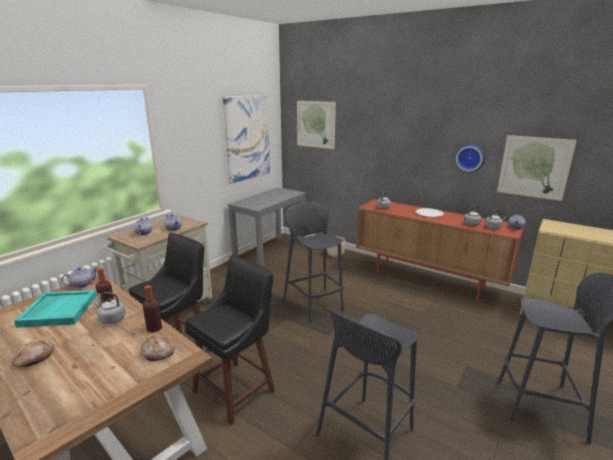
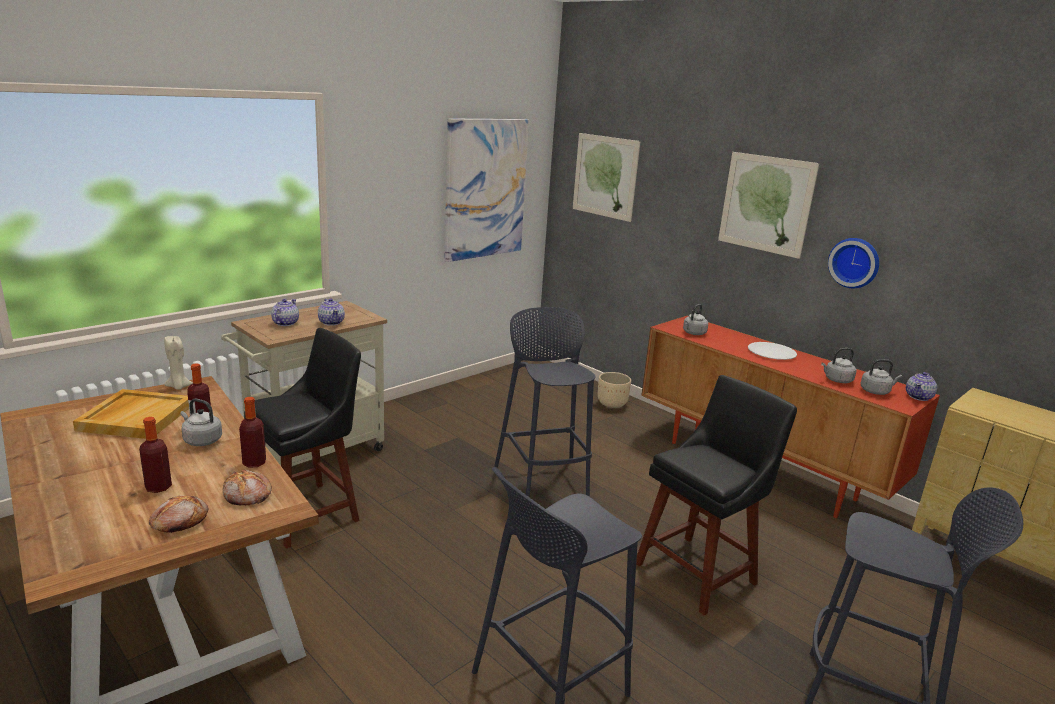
camera: 10 degrees right, 0 degrees up
bread [12,340,54,367] -> bread moved to [149,495,208,533]
turquoise tray [14,290,97,328] -> beige tray [73,389,189,439]
teapot [61,267,98,288] -> beige candle [164,336,193,390]
black chair [185,255,275,425] -> black chair moved to [636,375,797,616]
grey console table [228,187,306,267] -> none
picture [497,135,577,201] -> picture moved to [718,152,819,259]
none -> bottle [139,417,172,493]

